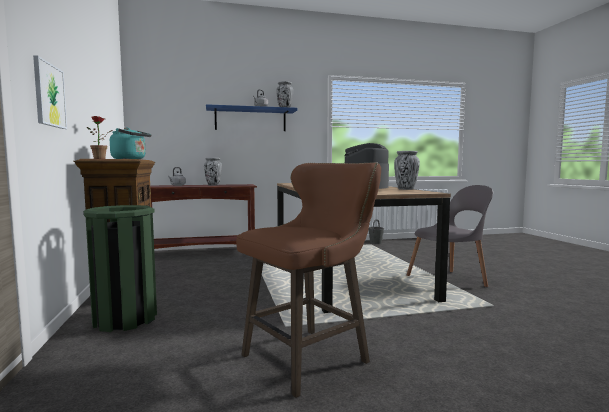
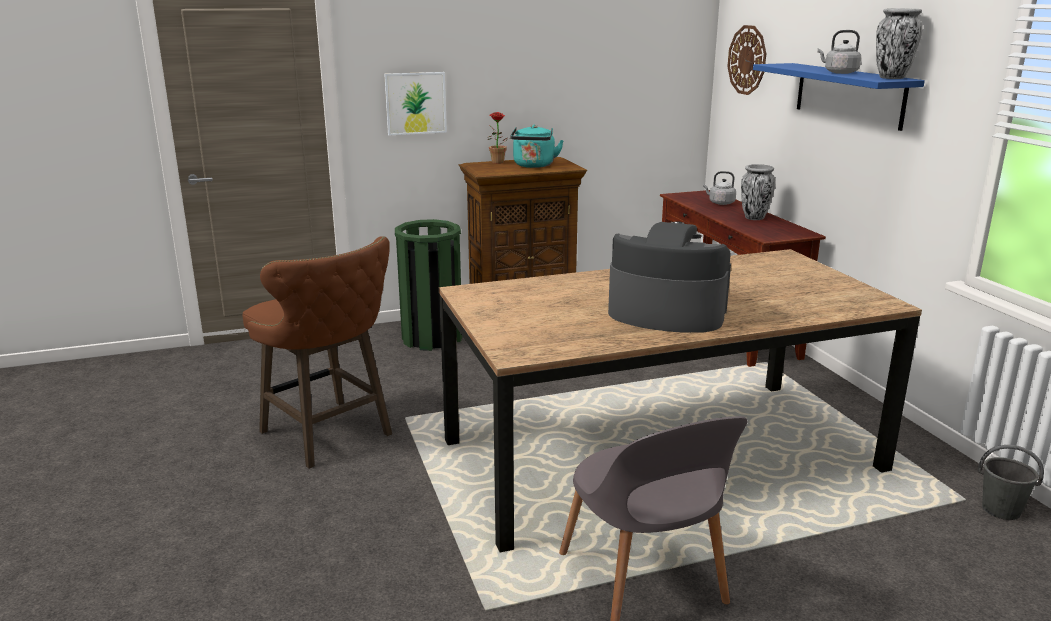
camera: 85 degrees right, 15 degrees up
vase [394,151,420,190] -> none
none -> wall clock [727,25,766,95]

